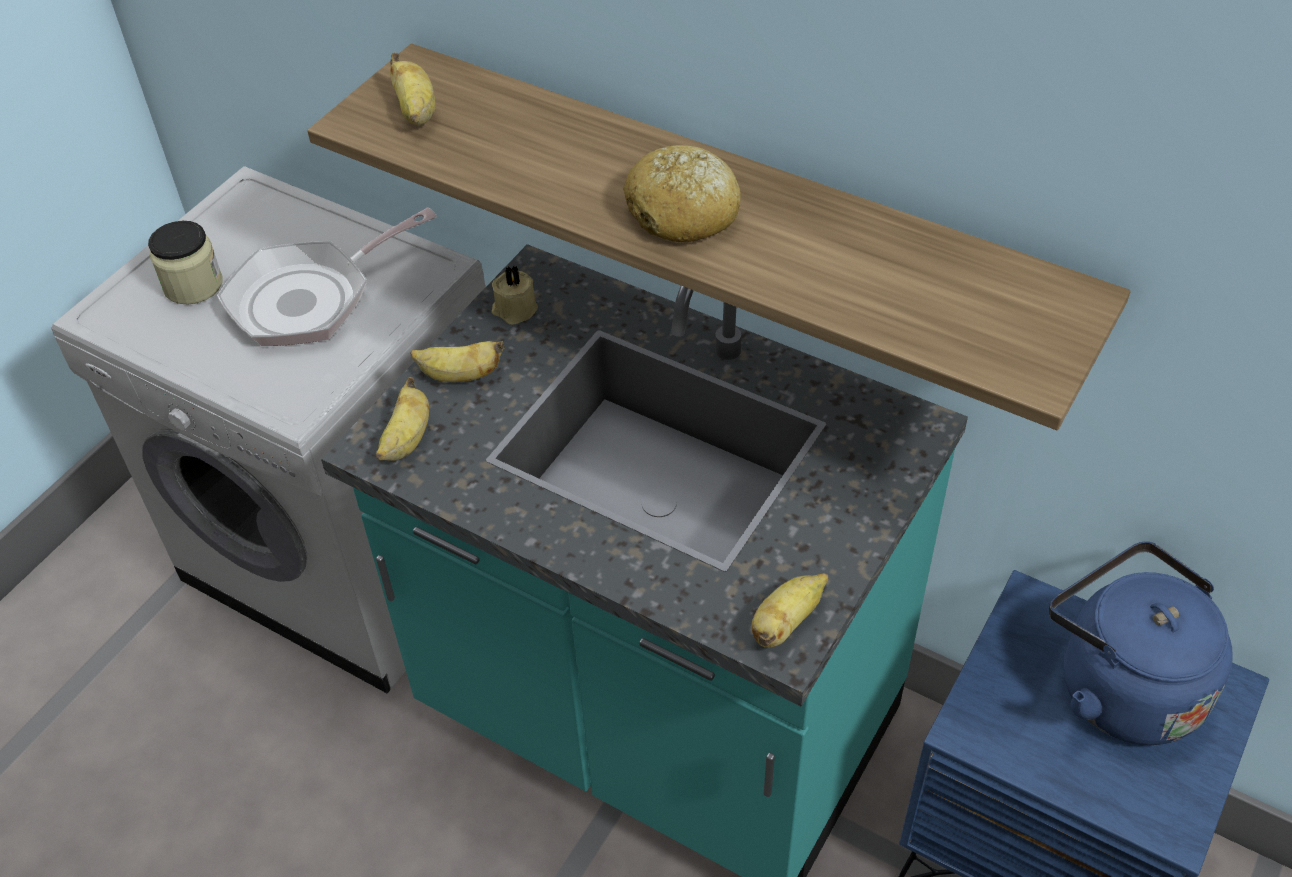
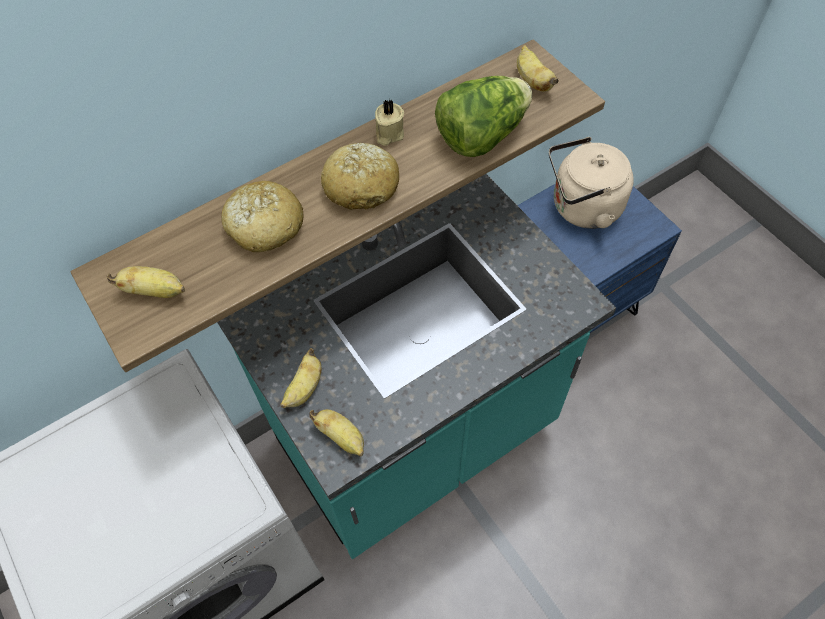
camera: 65 degrees left, 10 degrees up
jar [148,221,223,304] -> none
frying pan [217,208,437,346] -> none
beige candle [492,266,538,325] -> beige candle moved to [375,99,404,146]
banana [752,573,829,648] -> banana moved to [517,45,559,91]
blue kettle [1049,541,1233,745] -> beige kettle [549,137,634,229]
none -> bread [221,181,303,252]
none -> lettuce [435,76,532,157]

